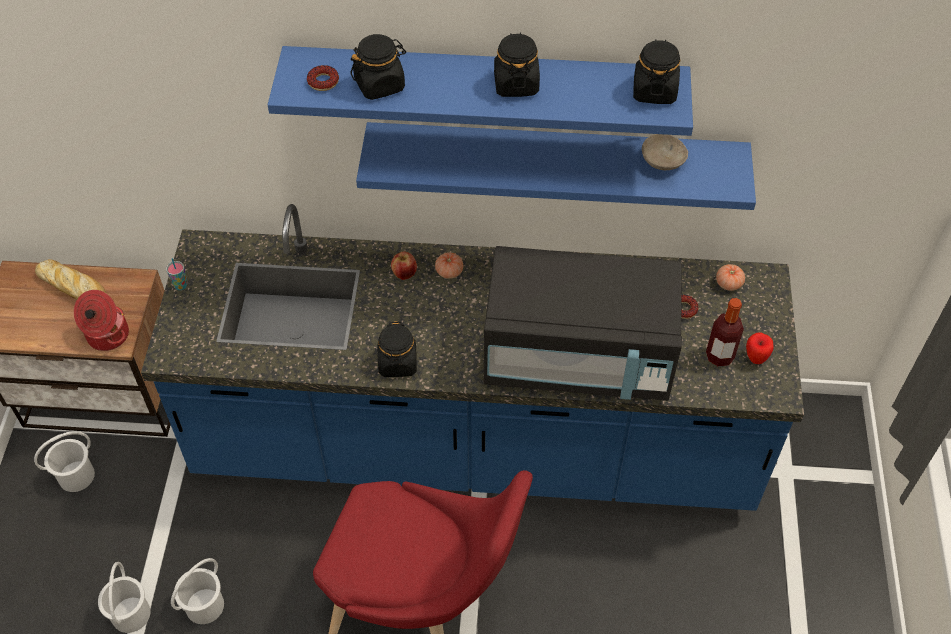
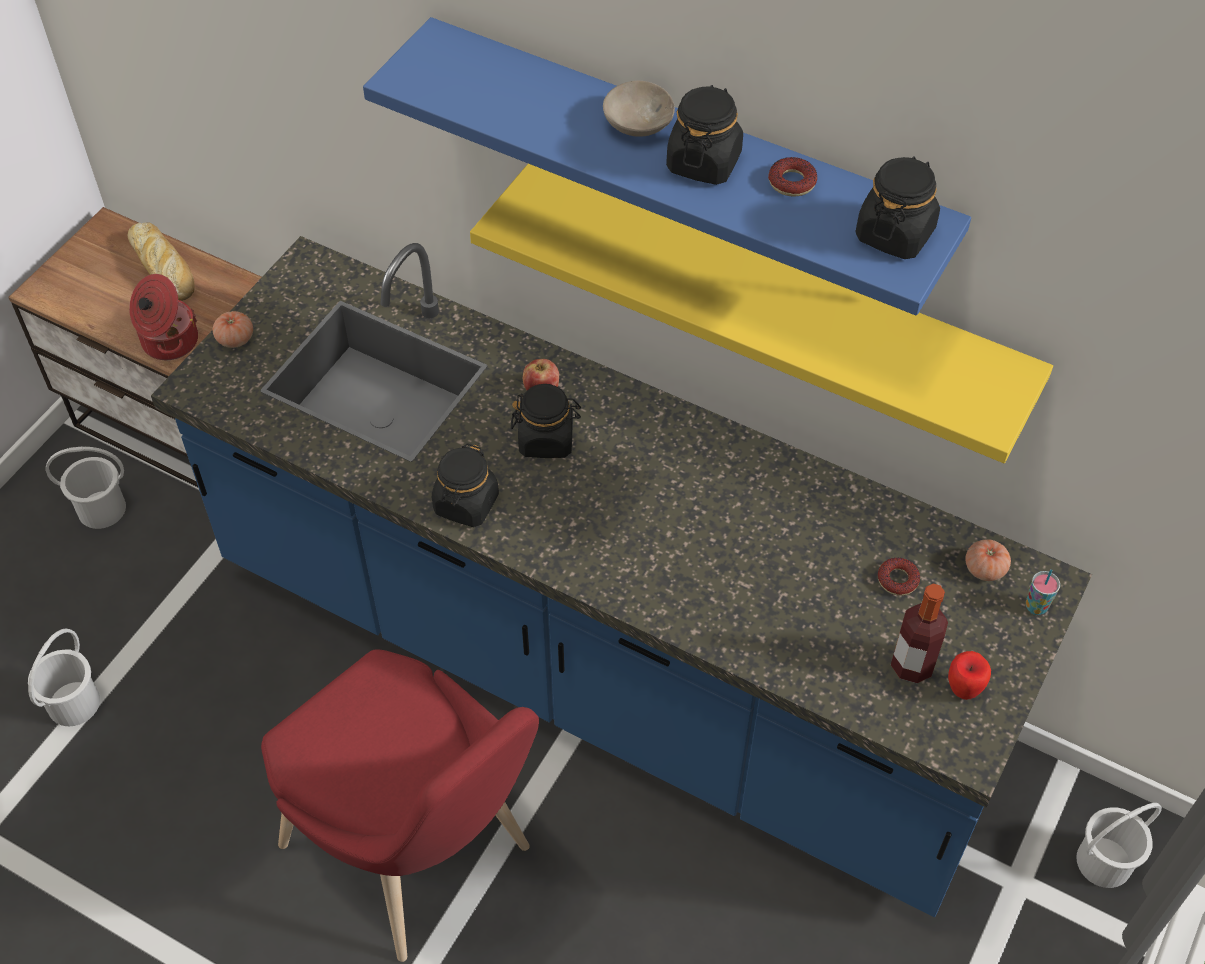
camera: 25 degrees right, 0 degrees up
cup [166,258,188,290] -> cup moved to [1026,569,1060,615]
white bucket [171,558,224,624] -> white bucket moved to [1076,803,1162,888]
donut [307,65,339,91] -> donut moved to [768,157,817,197]
black jar [350,34,406,100] -> black jar moved to [511,384,581,458]
blue shelf [356,122,756,210] -> yellow shelf [470,164,1053,463]
tomato [435,252,463,279] -> tomato moved to [213,311,253,348]
black microwave [484,246,682,401] -> none
beige bowl [642,134,688,170] -> beige bowl moved to [603,81,675,137]

